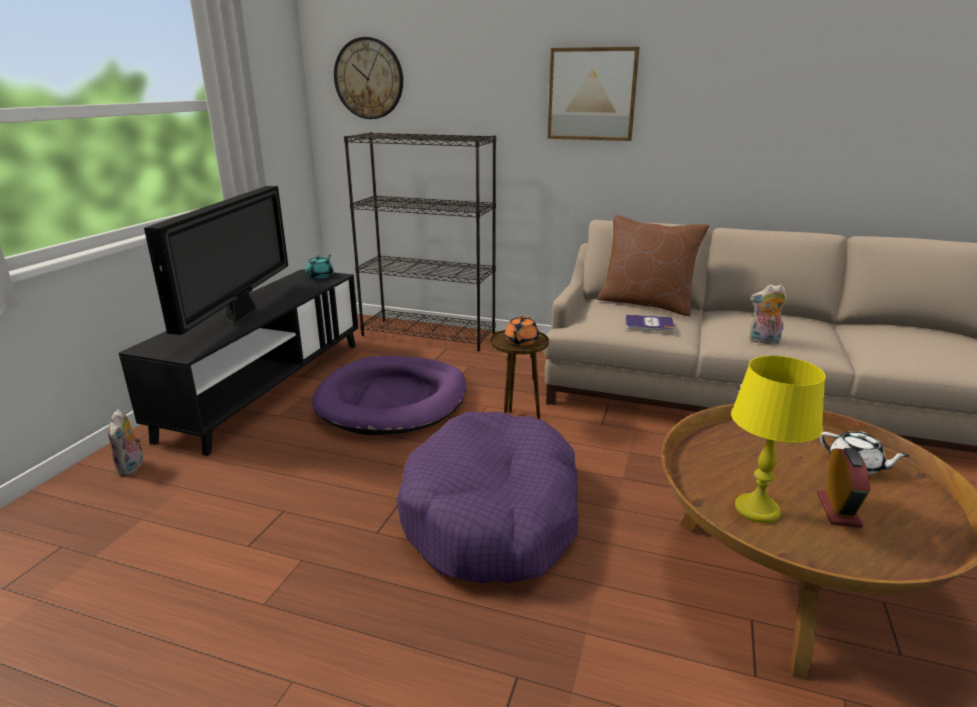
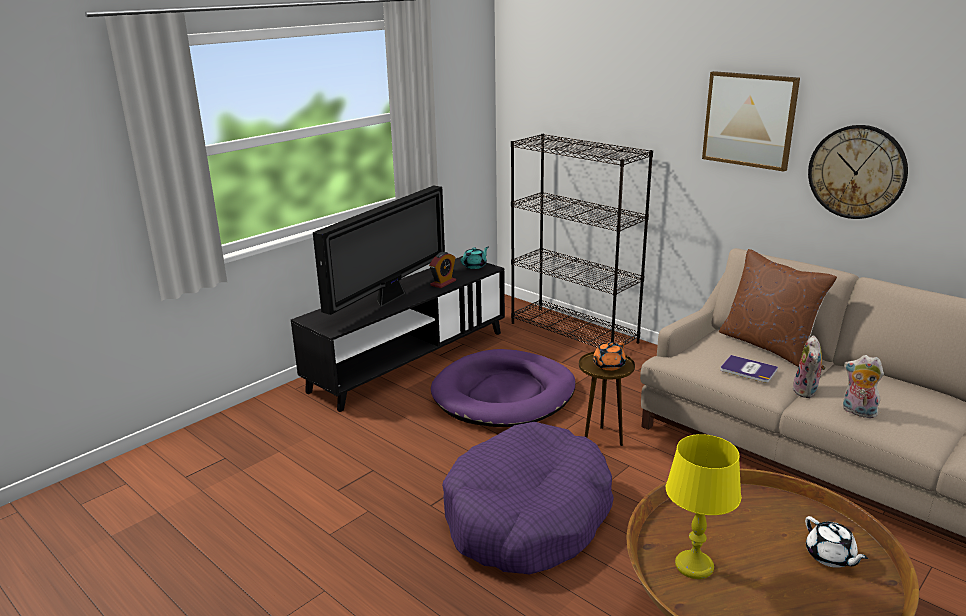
camera: 25 degrees right, 0 degrees up
plush toy [108,409,143,476] -> plush toy moved to [792,335,826,398]
wall clock [334,37,403,119] -> wall clock moved to [808,125,908,219]
alarm clock [817,448,871,528] -> alarm clock moved to [429,252,456,288]

